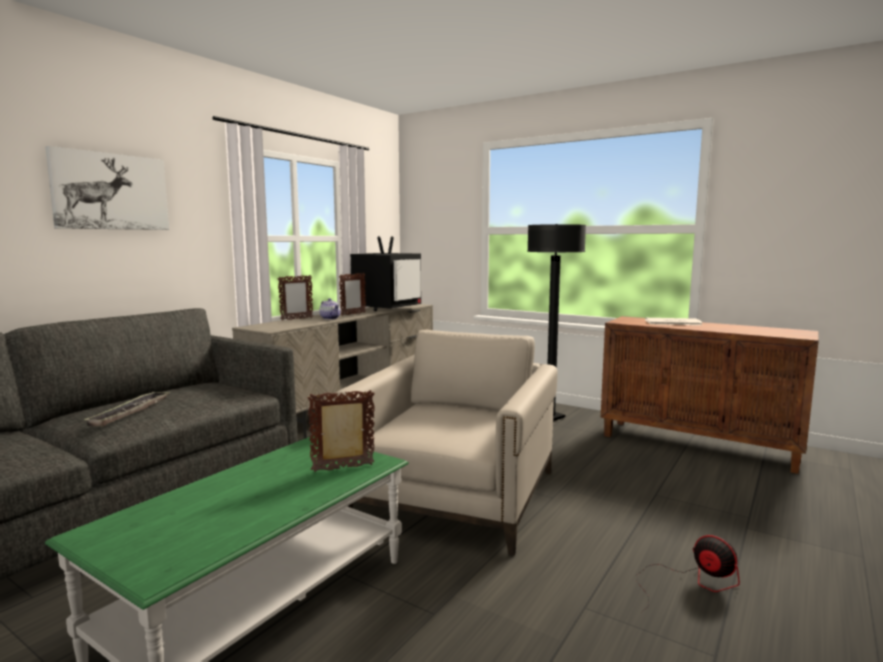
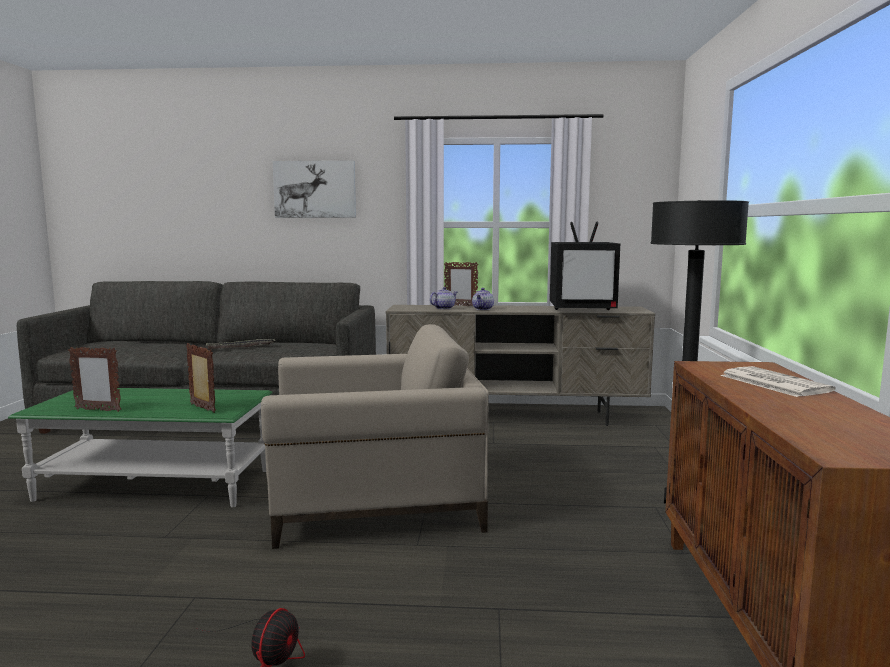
camera: 60 degrees right, 0 degrees up
picture frame [339,273,366,316] -> picture frame moved to [68,347,121,412]
none -> teapot [430,287,457,309]

